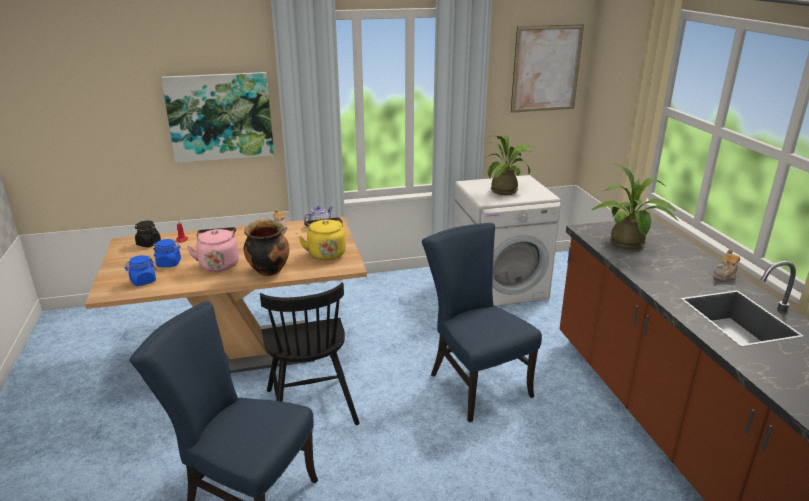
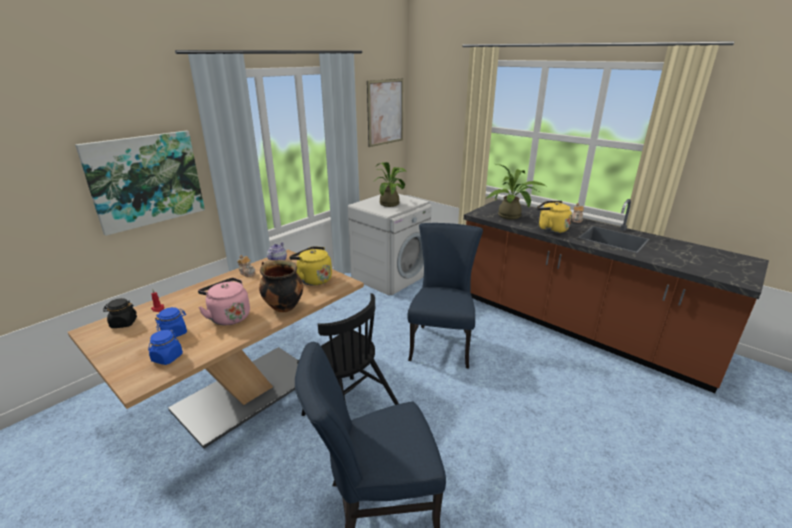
camera: 35 degrees left, 0 degrees up
blue chair [422,223,542,423] -> blue chair turned 75 degrees clockwise [407,223,483,369]
none -> yellow kettle [536,201,572,233]

